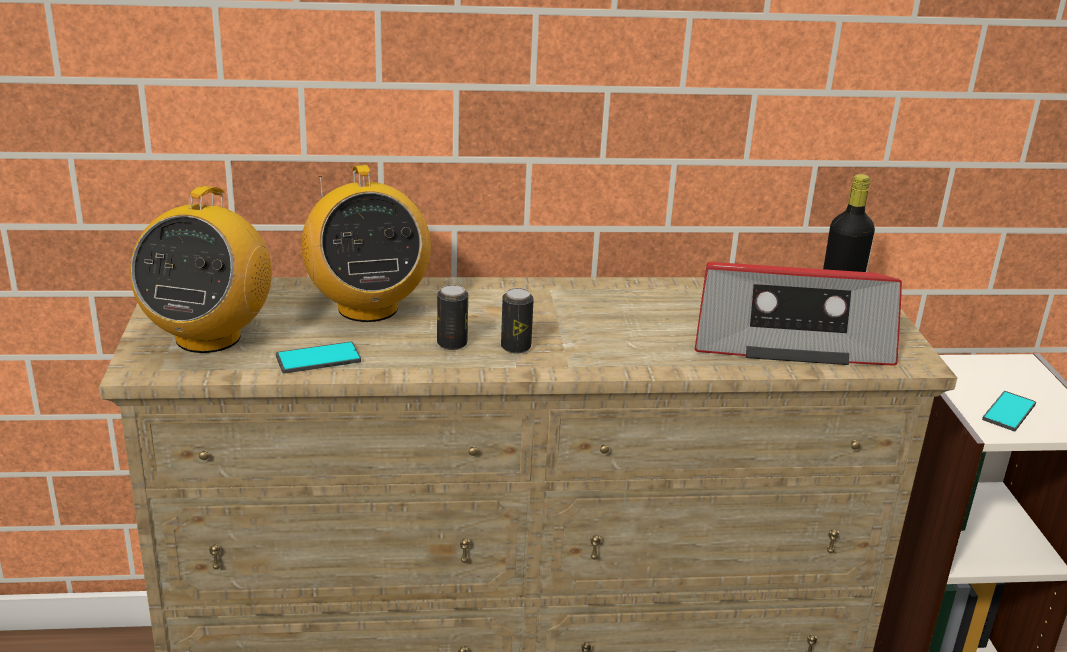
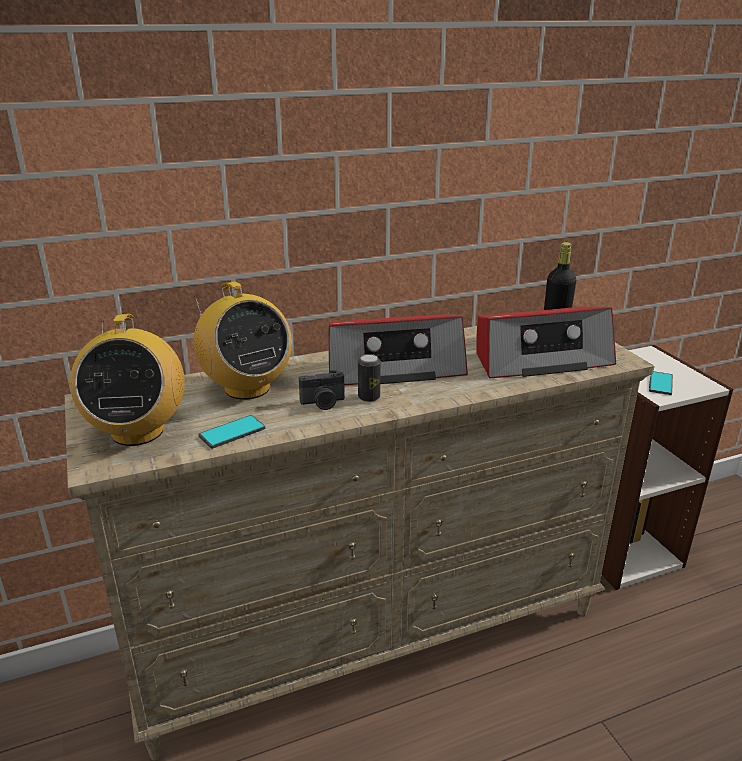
camera: 15 degrees left, 0 degrees up
can [437,285,468,350] -> camera [299,370,345,410]
none -> radio [329,314,468,385]

